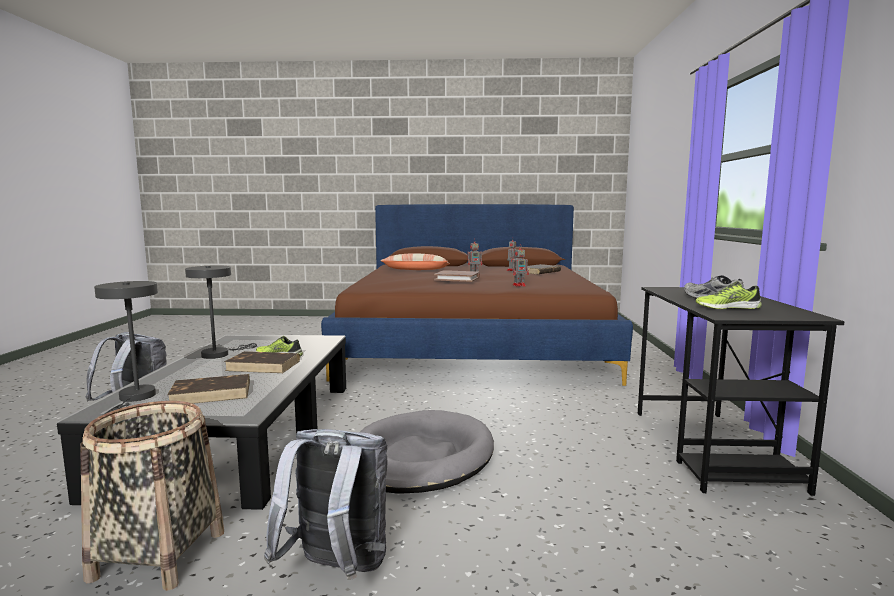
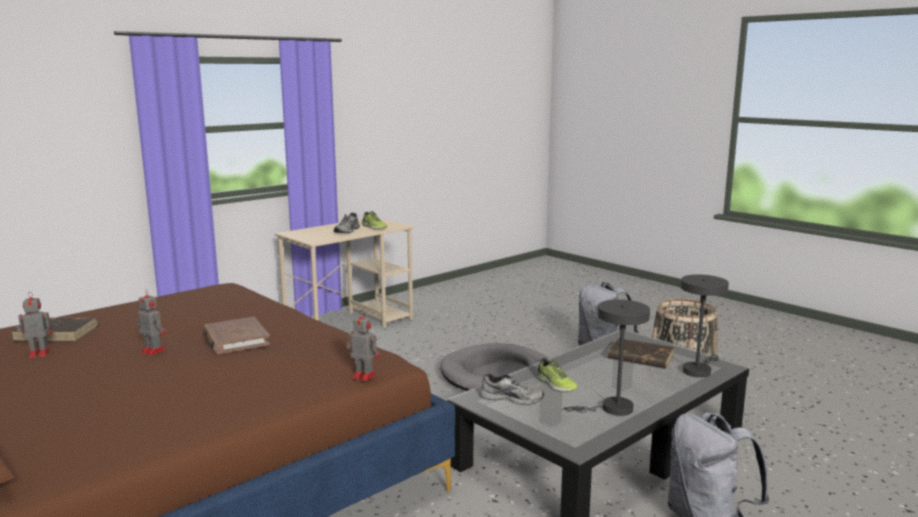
camera: 135 degrees left, 5 degrees up
brown book [224,351,300,373] -> none
pillow [380,253,450,270] -> none
toy robot [512,245,529,287] -> toy robot moved to [346,310,380,382]
black desk [638,287,845,496] -> beige desk [275,218,414,328]
none -> grey shoe [480,373,544,405]

